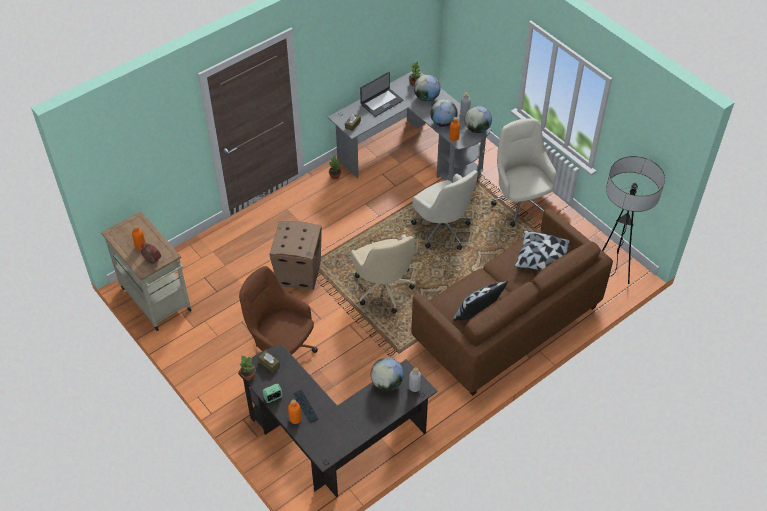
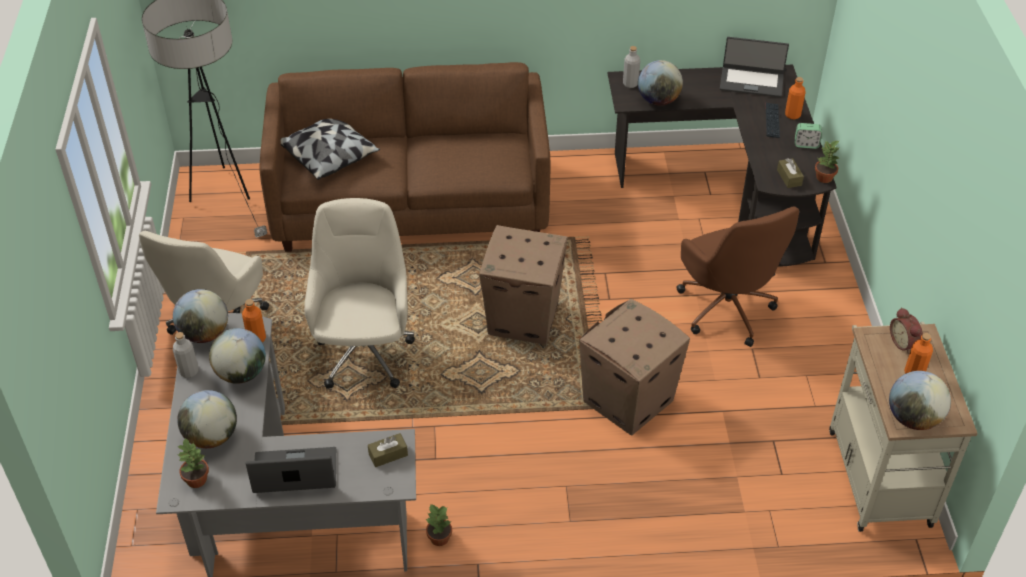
camera: 145 degrees left, 5 degrees down
beige office chair [351,234,415,314] -> cardboard box [479,225,568,344]
pillow [453,281,508,321] -> none
none -> laptop [720,37,789,97]
none -> globe [889,371,951,430]

